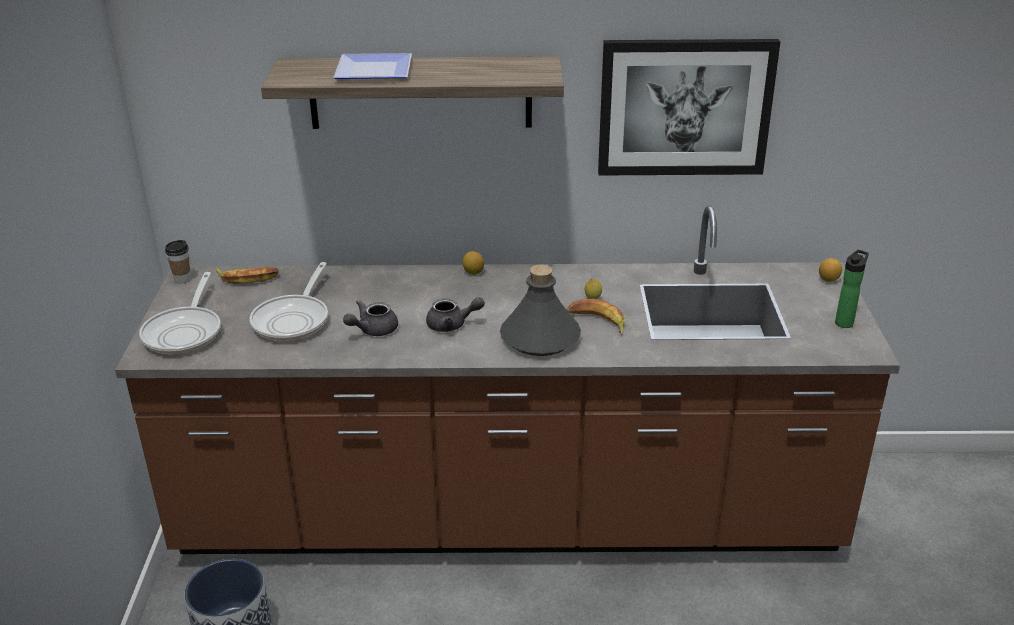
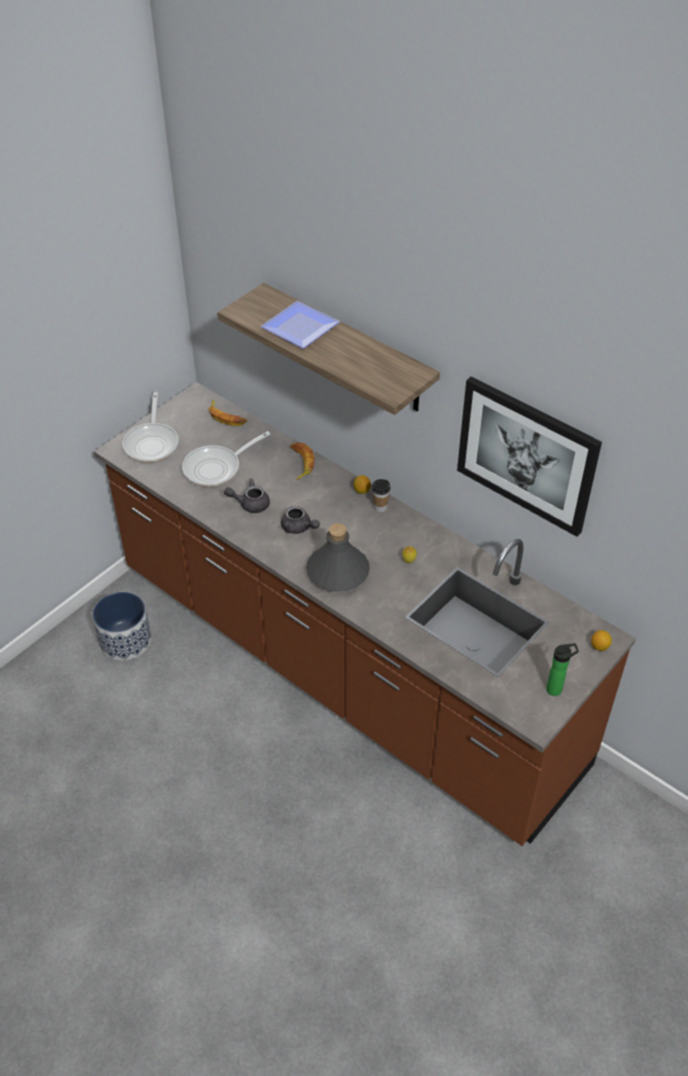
camera: 40 degrees right, 15 degrees up
frying pan [139,272,221,354] -> frying pan turned 45 degrees counterclockwise [122,392,179,463]
cup [165,240,191,284] -> cup moved to [372,479,391,512]
banana [566,299,625,335] -> banana moved to [290,442,315,480]

